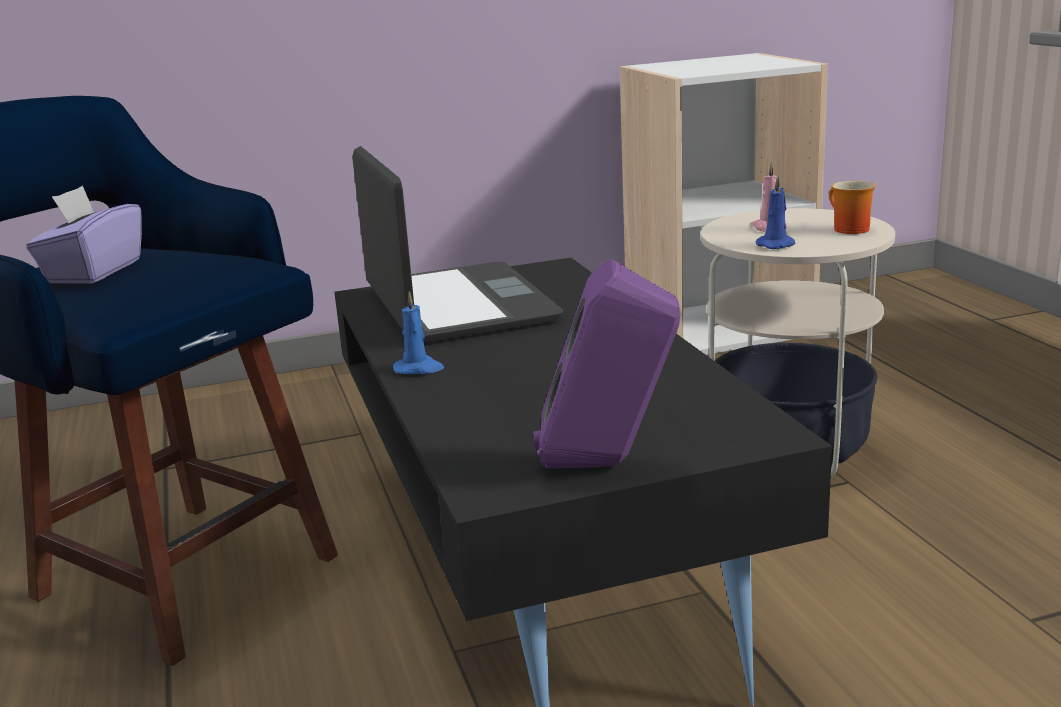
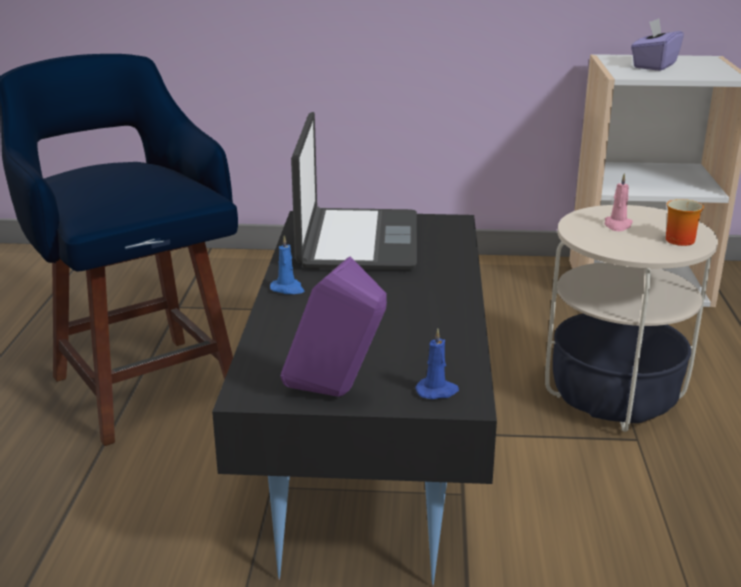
camera: 20 degrees right, 5 degrees up
purple tissue box [26,186,142,284] -> purple tissue box moved to [631,18,684,71]
blue candle [756,176,795,249] -> blue candle moved to [415,329,459,399]

